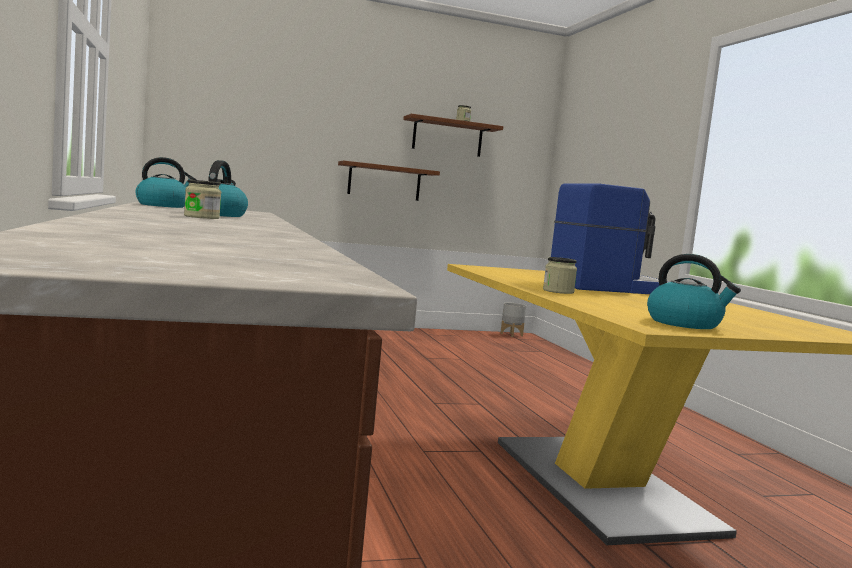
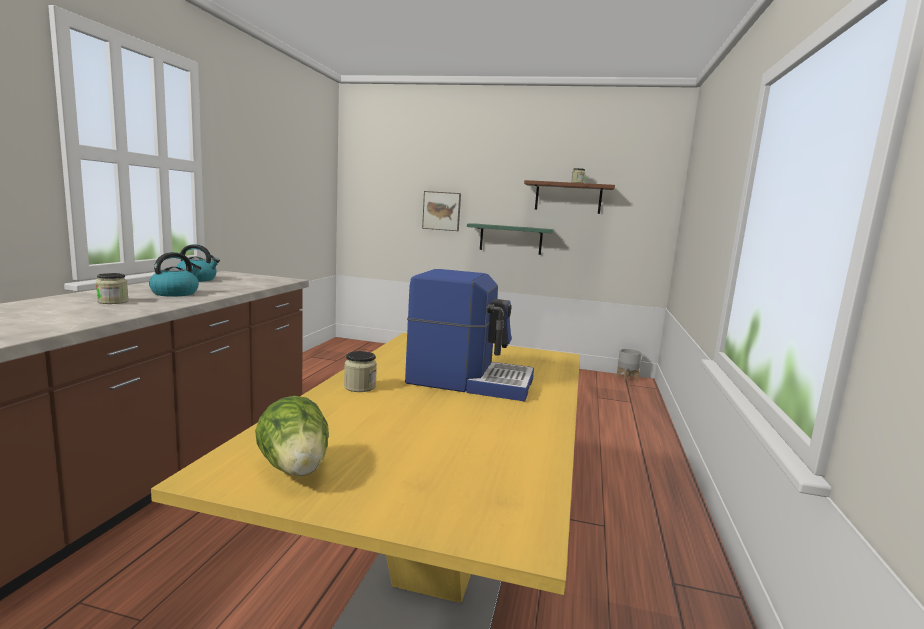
camera: 30 degrees right, 5 degrees up
brown shelf [338,160,440,201] -> green shelf [467,223,553,255]
kettle [647,254,741,329] -> lettuce [255,396,329,476]
none -> picture [422,191,461,231]

